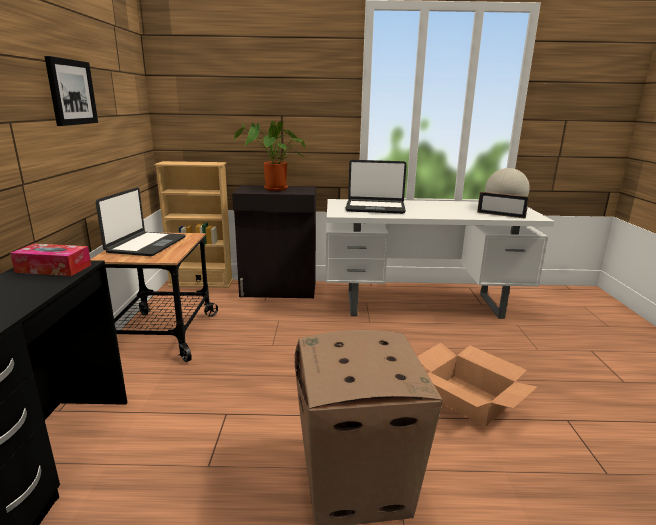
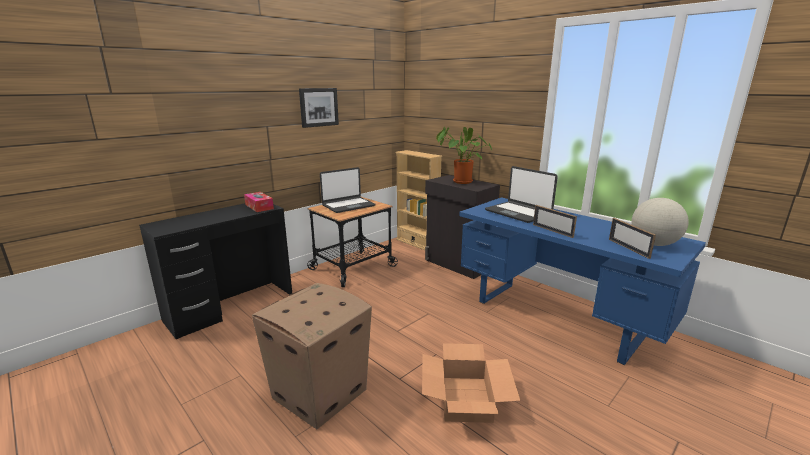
camera: 45 degrees right, 0 degrees up
white desk [325,199,555,319] -> blue desk [459,197,706,365]
none -> picture frame [533,205,577,238]

